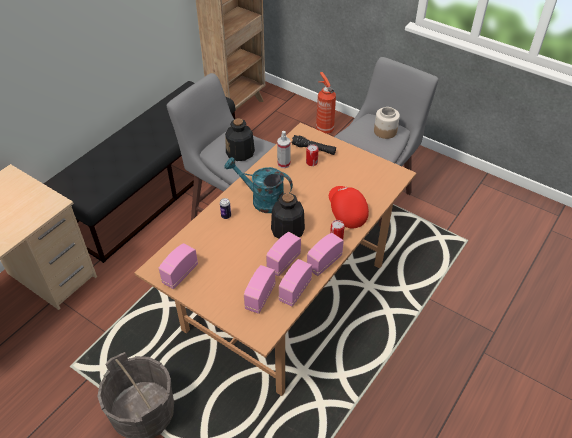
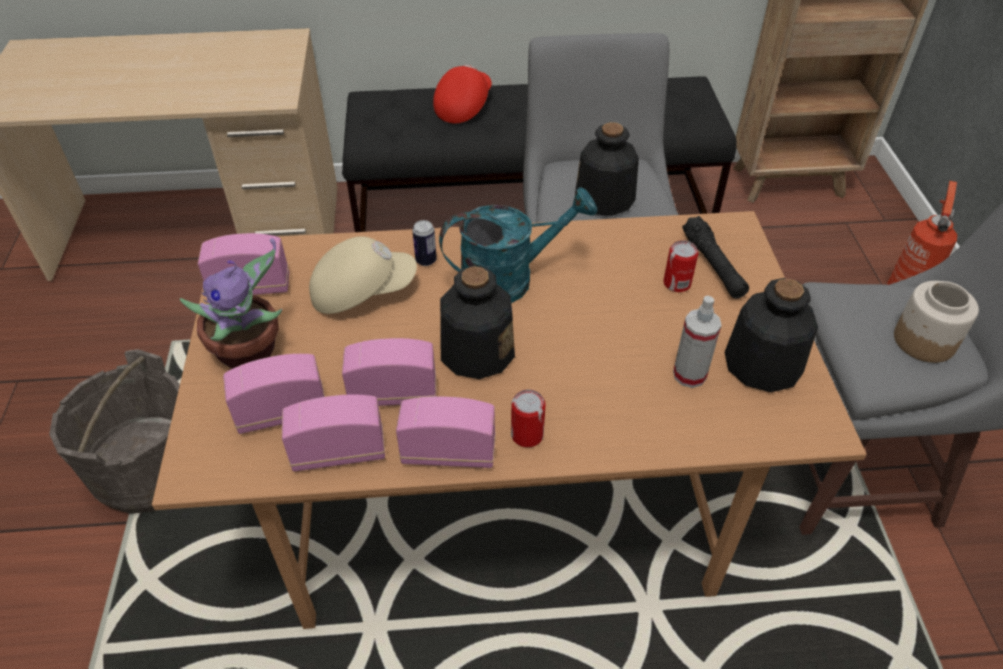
camera: 50 degrees right, 0 degrees up
turquoise watering can [224,157,293,213] -> turquoise watering can turned 90 degrees clockwise [439,187,597,303]
spray bottle [277,131,291,168] -> spray bottle moved to [673,296,721,388]
red cap [329,186,369,228] -> red cap moved to [433,65,492,124]
none -> potted plant [180,238,282,369]
none -> beige cap [309,236,417,314]
none -> bottle [725,278,818,392]

